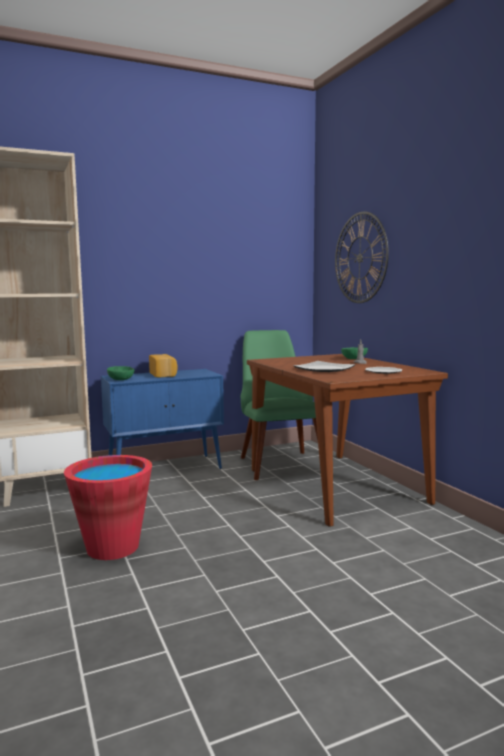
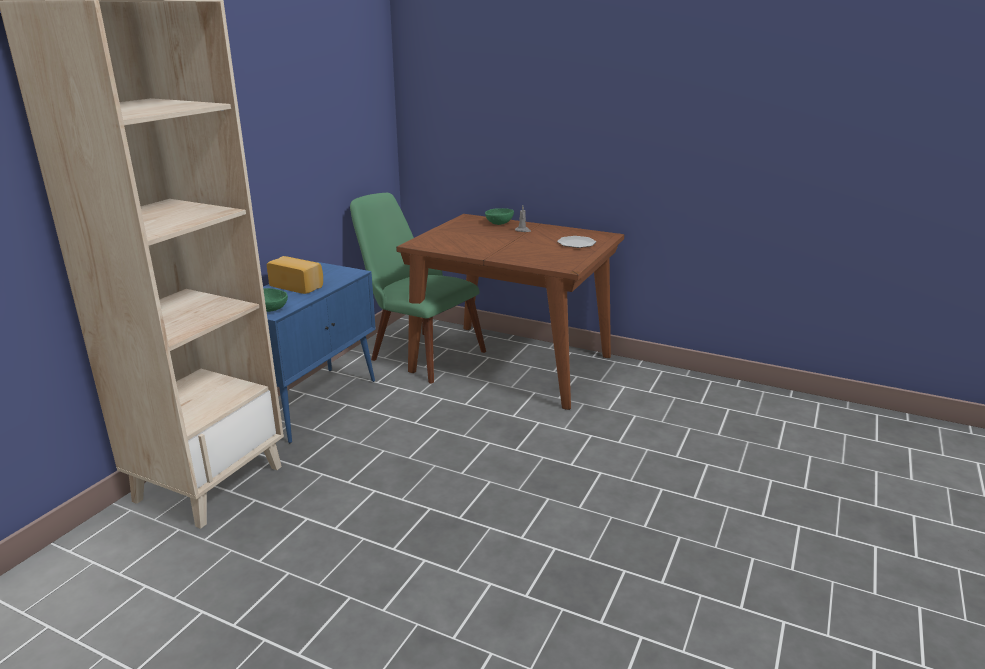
camera: 40 degrees left, 15 degrees up
red bucket [64,455,152,560] -> none
plate [293,361,355,372] -> none
wall clock [335,212,389,303] -> none

